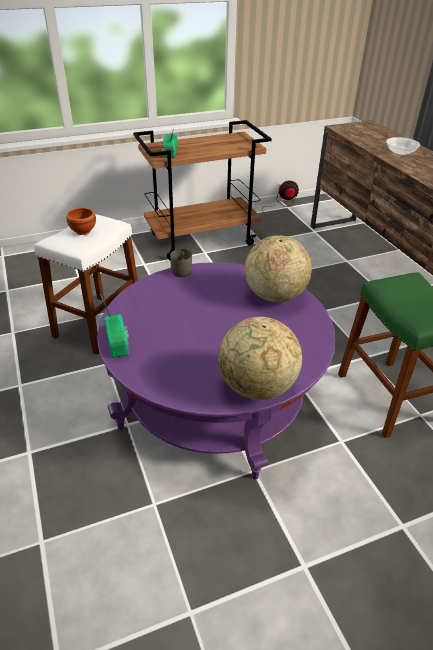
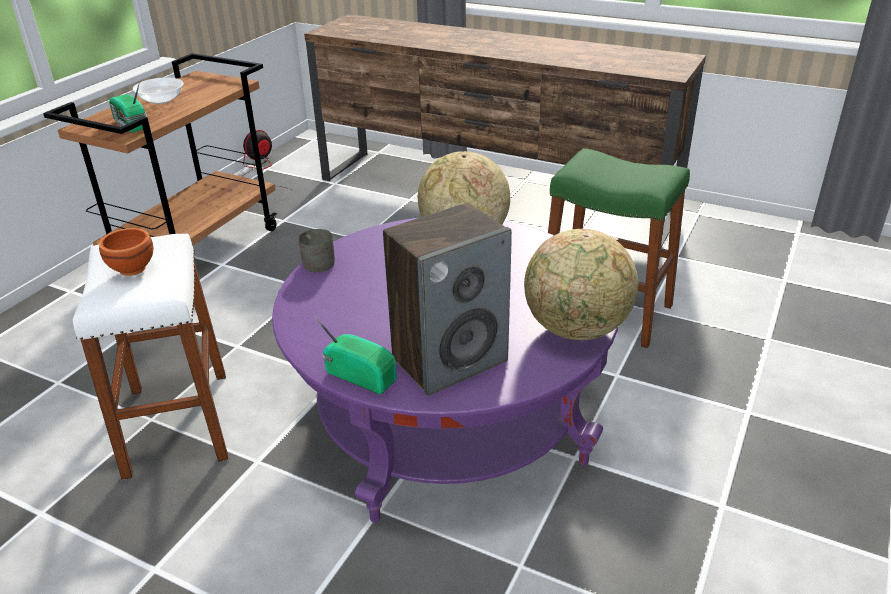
camera: 40 degrees left, 5 degrees down
bowl [386,137,420,156] -> bowl moved to [133,77,184,104]
none -> speaker [383,203,512,396]

